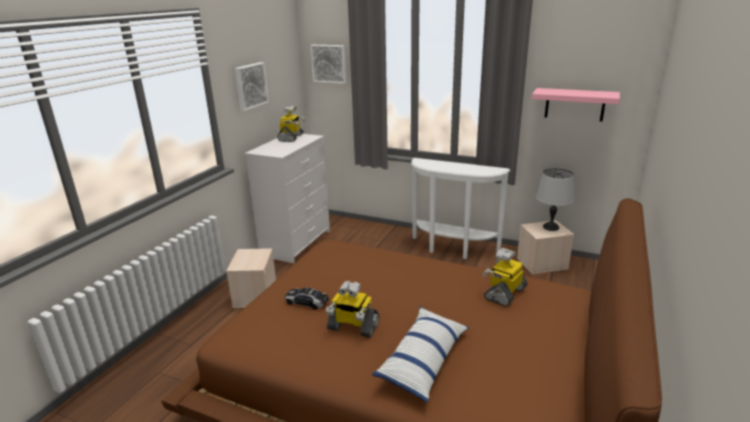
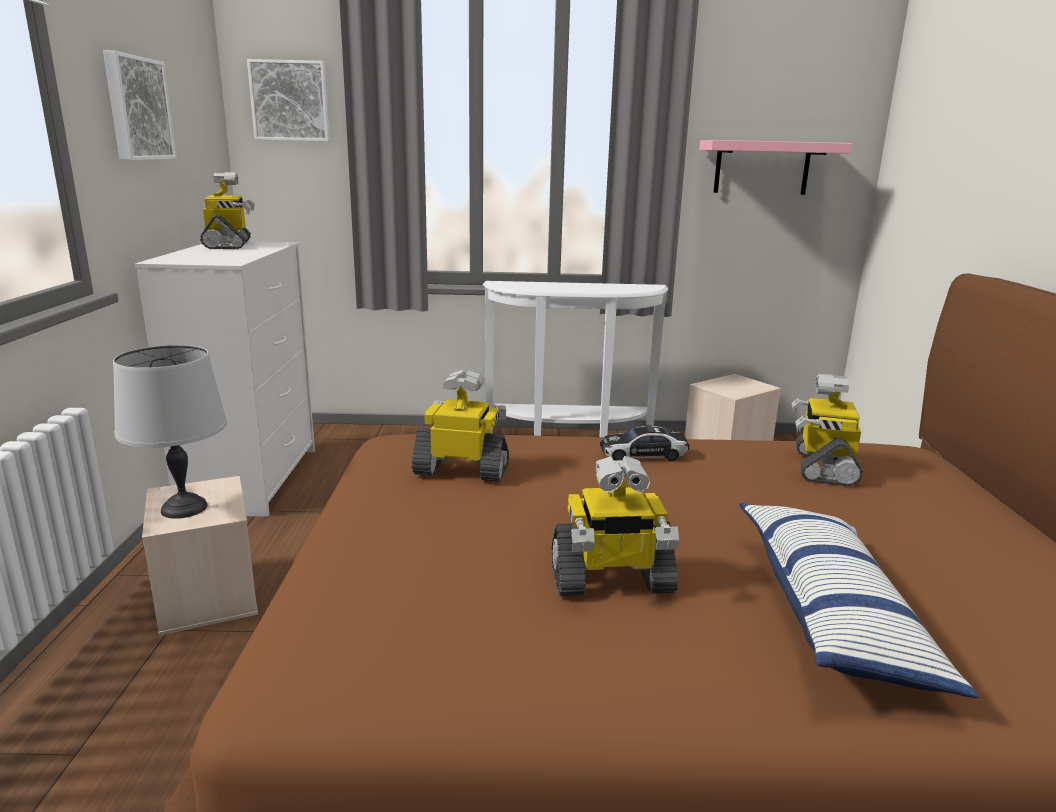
camera: 25 degrees left, 5 degrees down
toy car [285,287,329,310] -> toy car moved to [600,424,689,461]
grey table lamp [536,168,575,231] -> grey table lamp moved to [113,345,227,519]
none -> toy robot [412,370,509,482]

